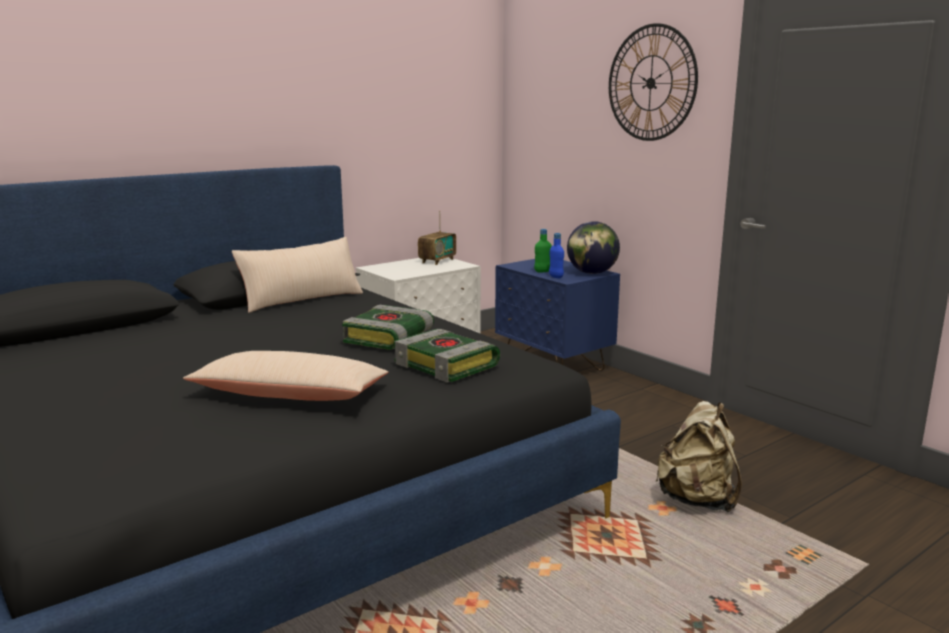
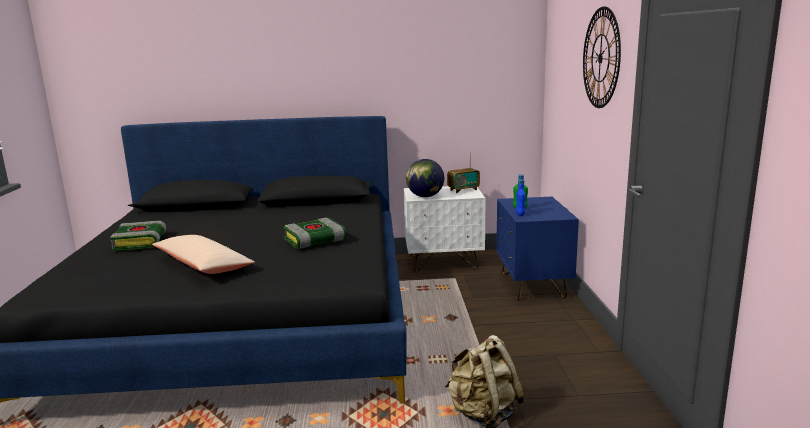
camera: 35 degrees right, 0 degrees up
beige pillow [232,237,363,313] -> none
book [394,329,500,382] -> book moved to [110,220,166,251]
globe [567,221,620,274] -> globe moved to [406,159,444,197]

